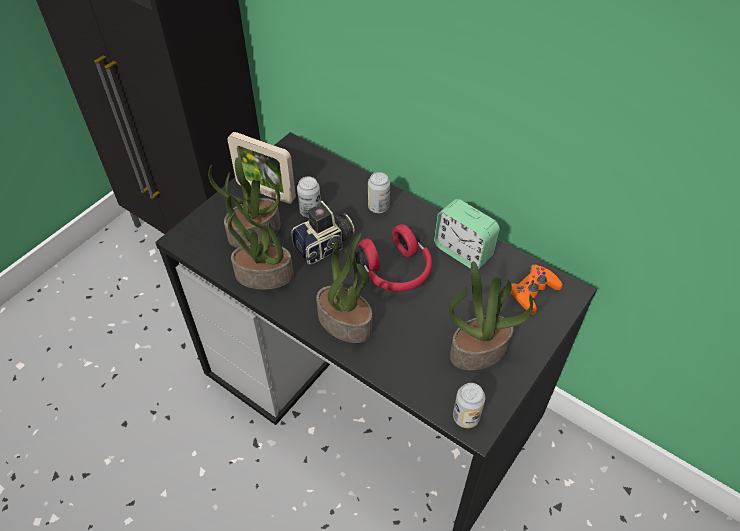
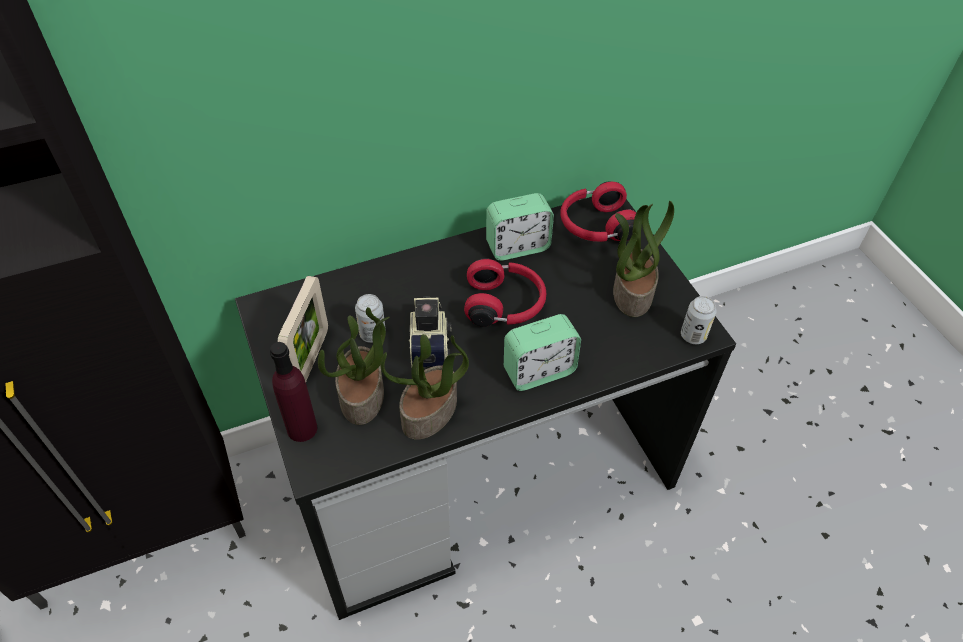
camera: 60 degrees left, 0 degrees up
picture frame [227,132,296,204] -> picture frame turned 45 degrees counterclockwise [277,276,328,382]
potted plant [316,234,373,343] -> alarm clock [504,314,581,391]
can [368,172,390,213] -> none
orange game controller [510,264,563,315] -> red headphones [560,182,636,242]
none -> purple bottle [270,342,317,442]

